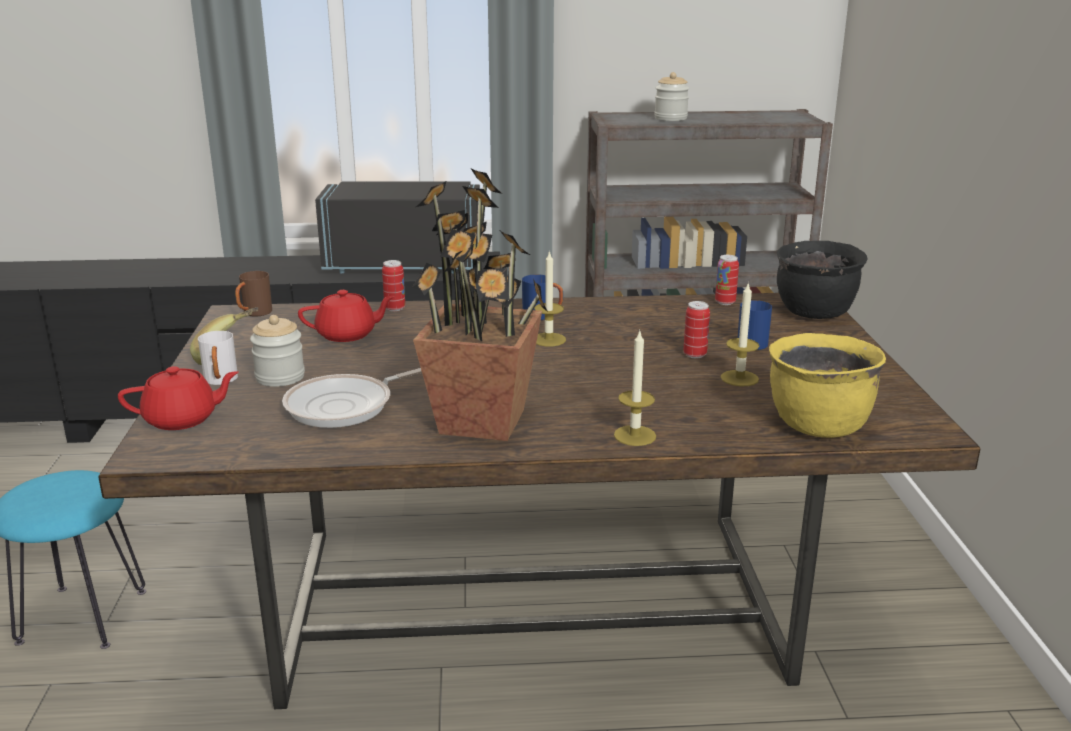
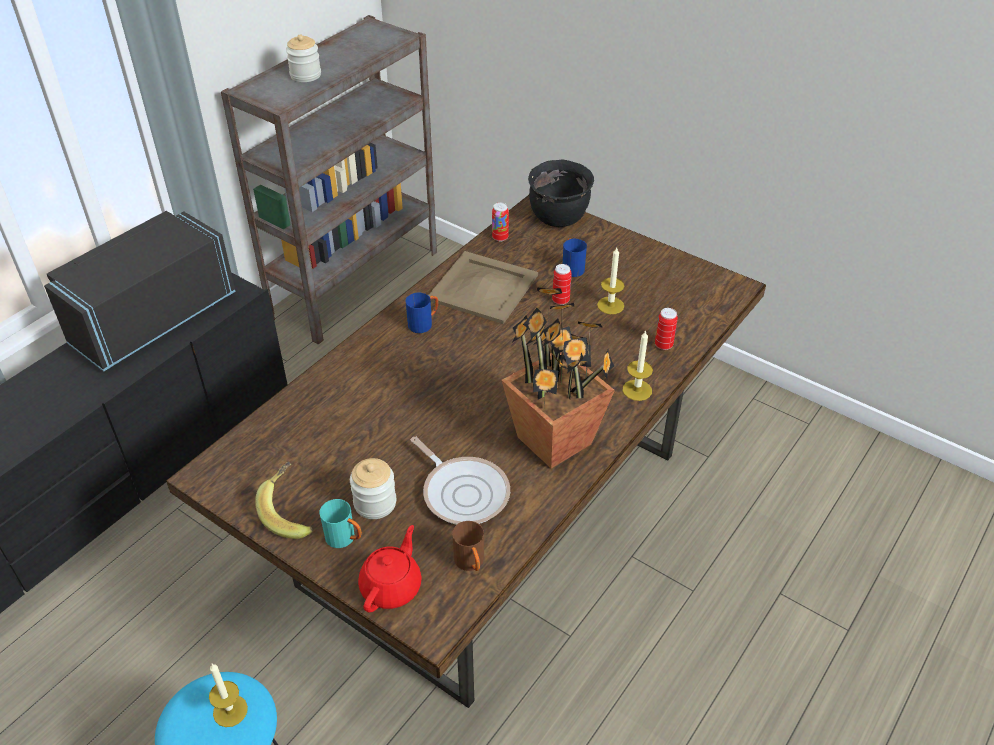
camera: 50 degrees left, 20 degrees up
white mug [198,331,238,385] -> turquoise mug [319,499,362,548]
brown mug [235,271,272,317] -> brown mug moved to [452,521,484,571]
frying pan [282,368,422,428] -> frying pan turned 45 degrees counterclockwise [411,437,510,525]
red teapot [298,290,395,342] -> none
can [382,260,405,311] -> can moved to [655,308,678,350]
candle [534,250,566,346] -> candle moved to [209,664,248,727]
yellow cooking pot [769,333,886,438] -> none
none -> beige tray [429,251,538,324]

